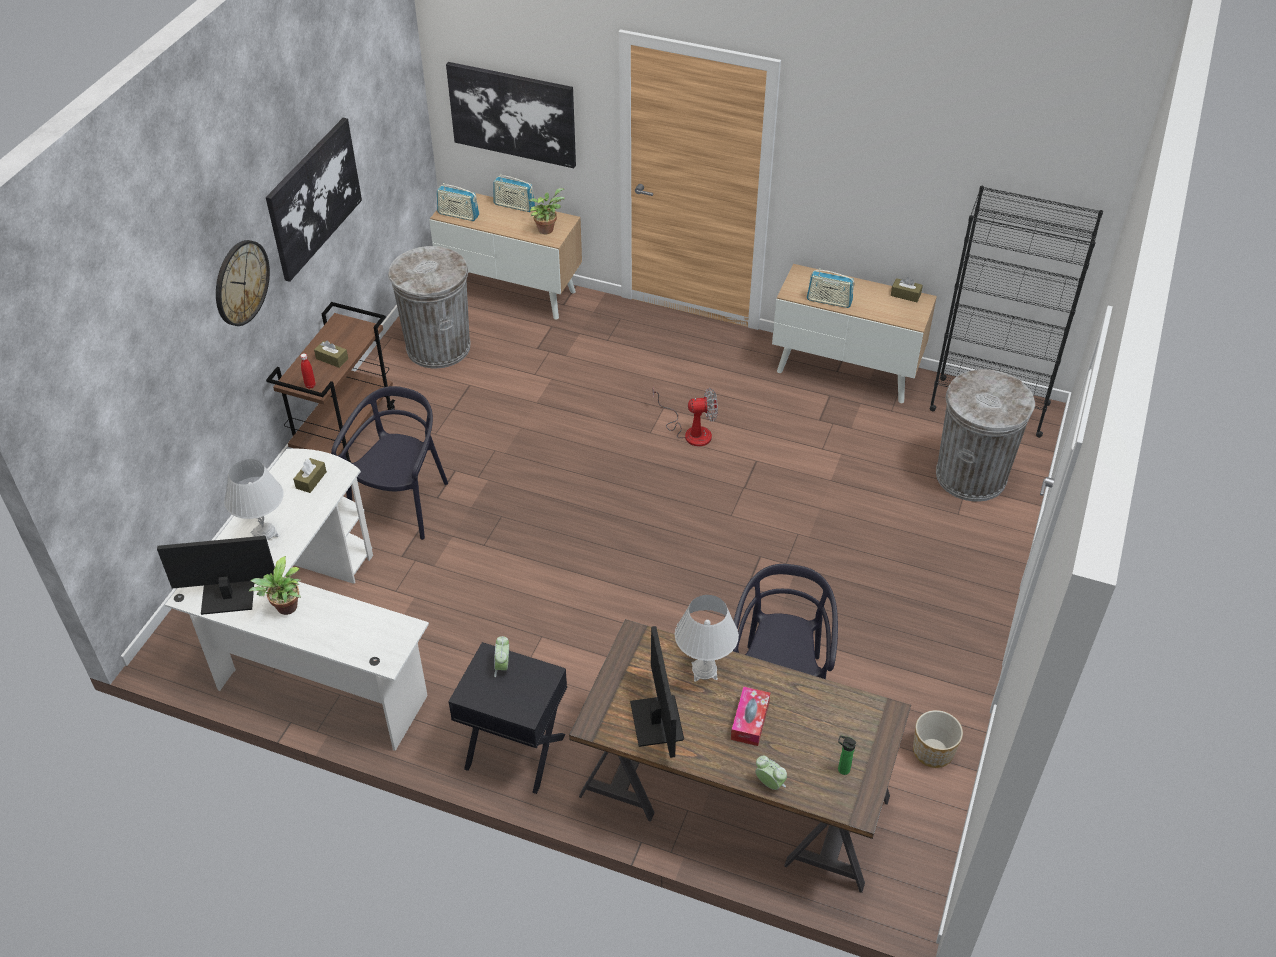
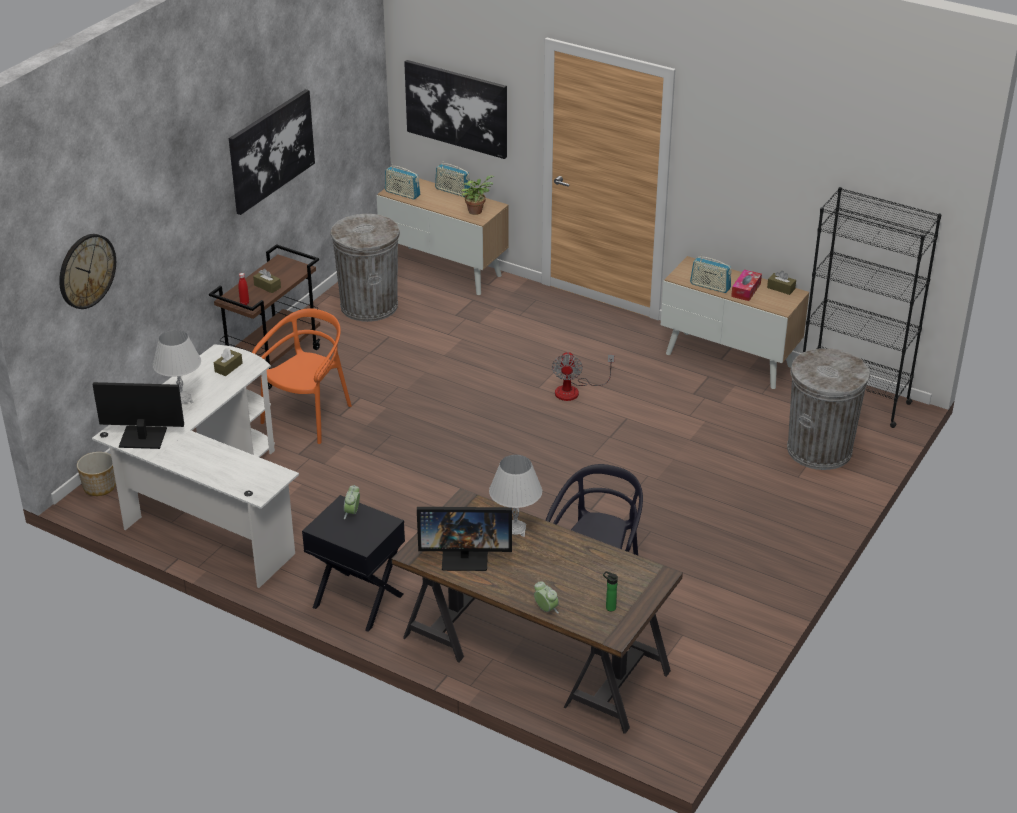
camera: 10 degrees right, 10 degrees down
wall clock [216,240,270,326] -> wall clock moved to [59,234,116,309]
potted plant [248,556,301,615] -> none
black chair [331,386,448,540] -> orange chair [252,308,352,444]
monitor [630,626,684,758] -> monitor turned 90 degrees clockwise [417,507,512,571]
fan [653,387,718,446] -> fan turned 90 degrees clockwise [552,352,614,401]
tissue box [731,686,770,746] -> tissue box moved to [731,270,762,301]
planter [913,710,963,768] -> planter moved to [77,452,116,496]

